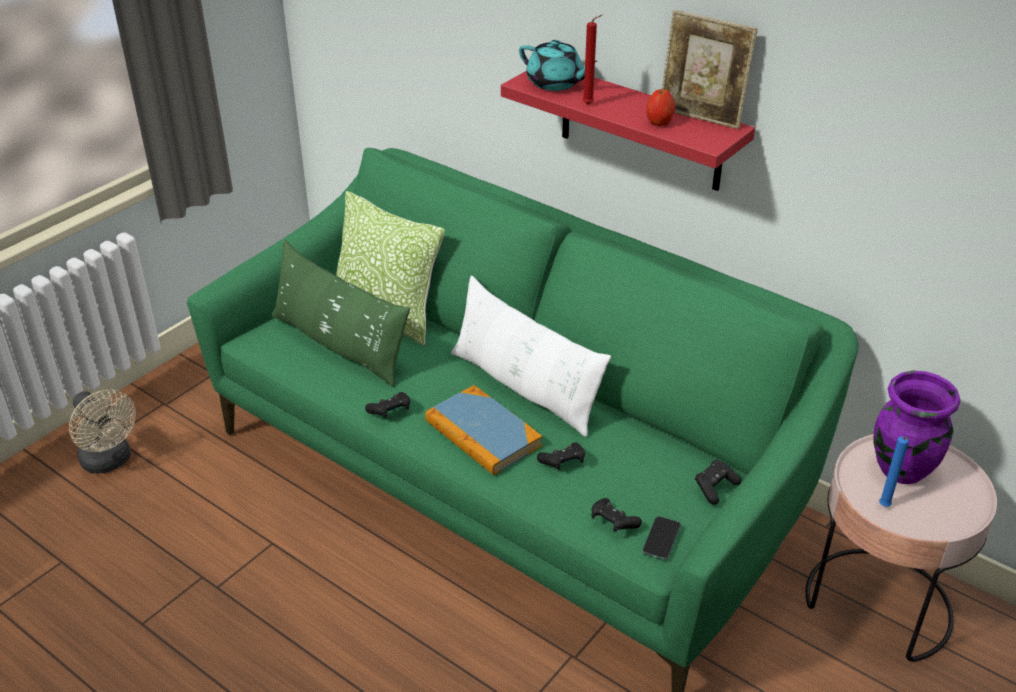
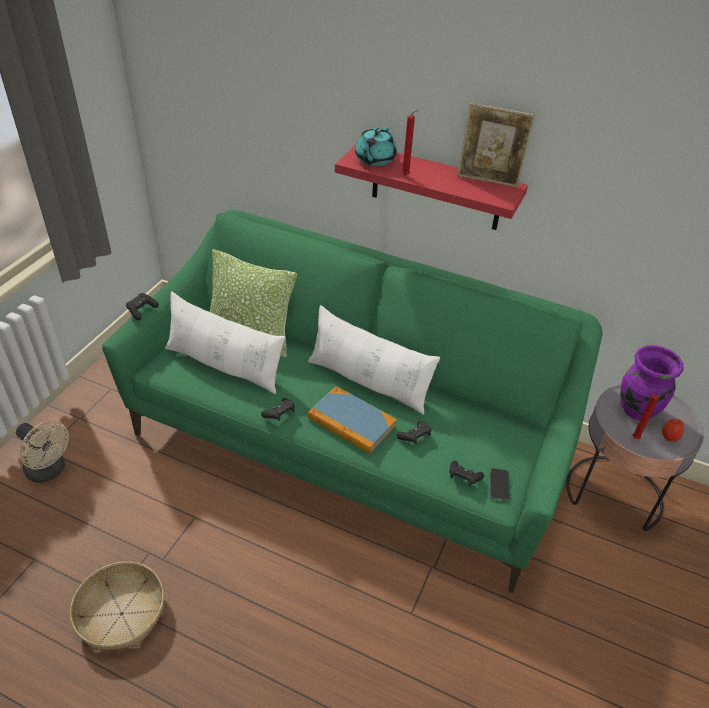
camera: 15 degrees left, 5 degrees up
green pillow [271,240,410,387] -> white pillow [165,291,285,394]
turquoise teapot [519,40,597,91] -> turquoise teapot turned 90 degrees clockwise [355,127,397,166]
apple [647,89,675,126] -> apple moved to [662,418,684,442]
black game controller [695,460,741,505] -> black game controller moved to [126,293,159,320]
pink side table [805,434,997,662] -> grey side table [566,384,704,531]
blue candle [879,436,909,507] -> red candle [632,394,660,439]
none -> basket [70,562,164,650]

